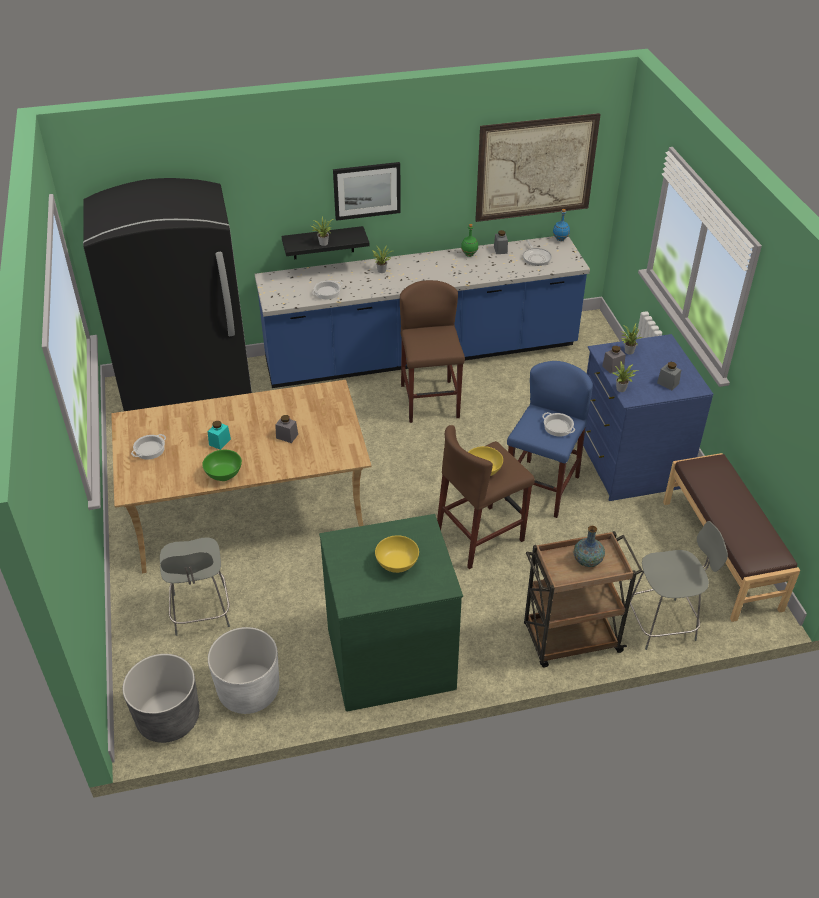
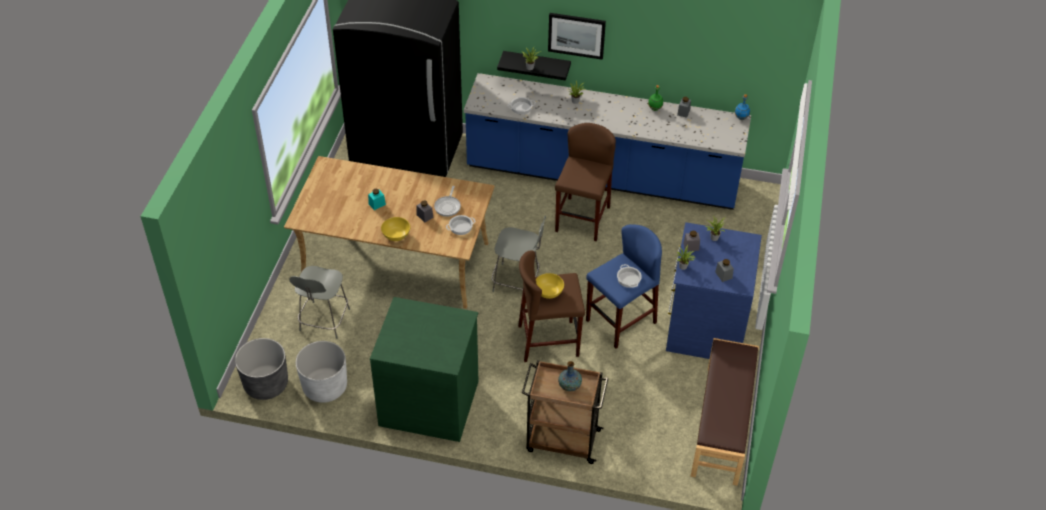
camera: 25 degrees right, 5 degrees up
cooking pot [131,434,166,460] -> cooking pot moved to [446,215,475,235]
green bowl [202,450,242,481] -> none
yellow bowl [375,535,419,573] -> yellow bowl moved to [381,217,410,241]
picture [475,113,601,222] -> none
frying pan [523,239,552,266] -> frying pan moved to [434,186,461,217]
grey chair [630,521,728,650] -> grey chair moved to [492,216,546,292]

